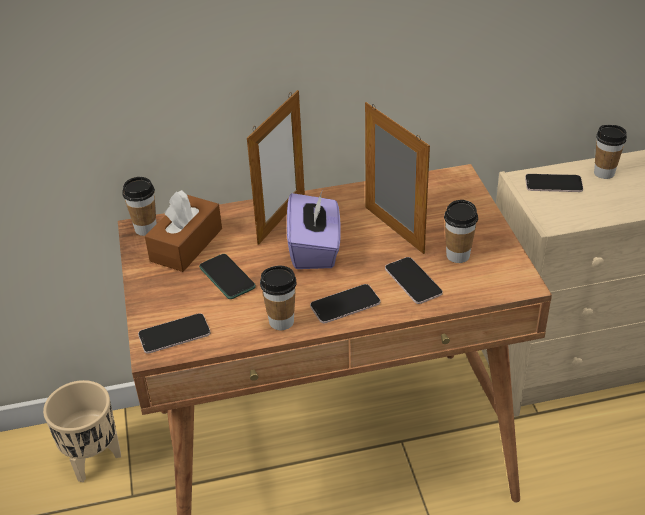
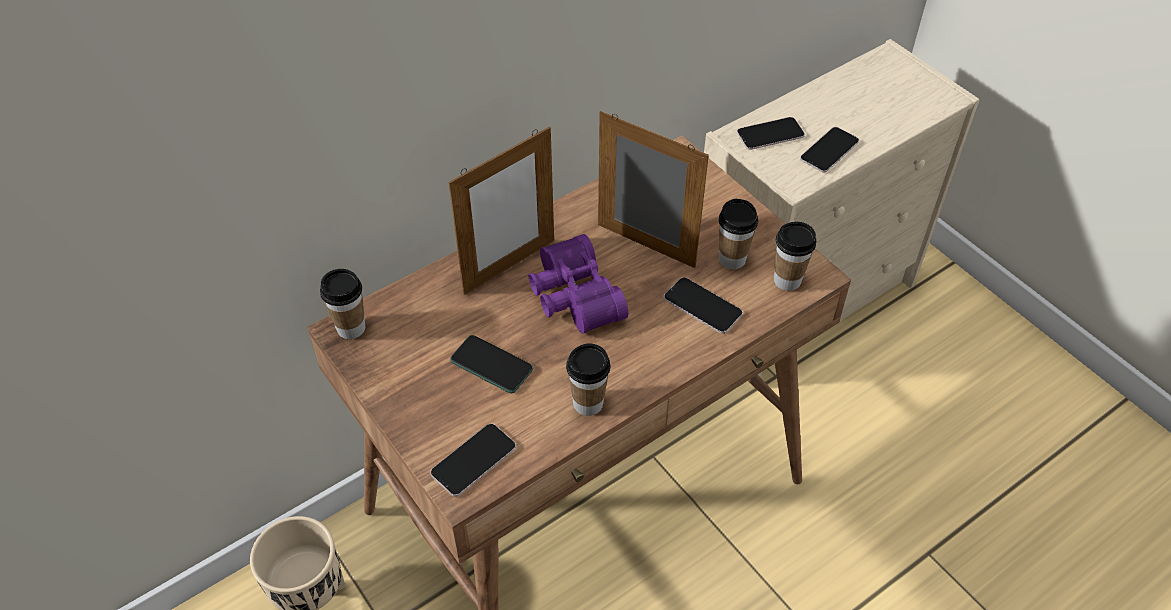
camera: 25 degrees left, 10 degrees up
brown tissue box [145,190,222,272] -> none
picture frame [247,90,305,245] -> picture frame turned 45 degrees clockwise [449,127,554,295]
purple tissue box [287,192,341,269] -> purple binoculars [529,234,628,334]
phone [310,284,380,323] -> phone moved to [800,127,859,173]
cup [594,125,627,179] -> cup moved to [774,222,816,291]

